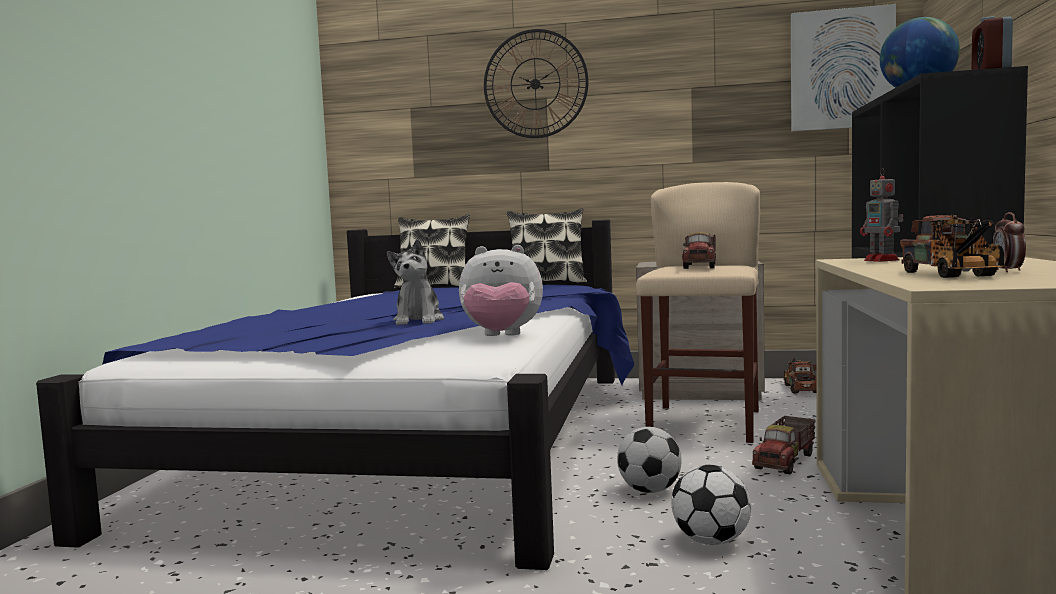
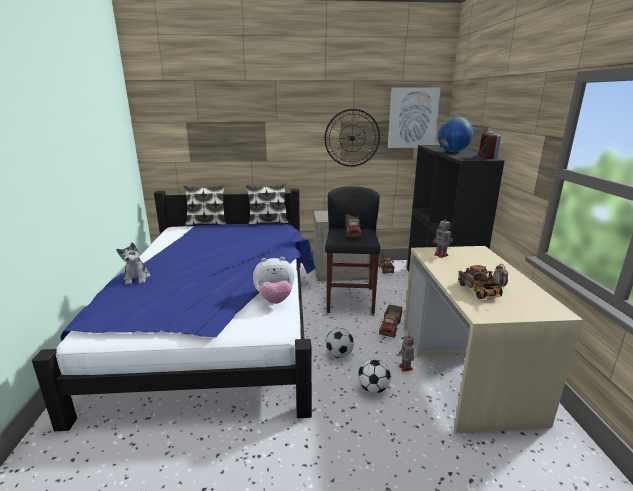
camera: 15 degrees left, 15 degrees up
plush toy [387,239,444,325] -> plush toy moved to [116,242,151,285]
wall clock [484,29,588,138] -> wall clock moved to [325,109,380,167]
beige stool [636,182,760,443] -> black stool [325,186,381,314]
none -> toy robot [399,333,414,372]

